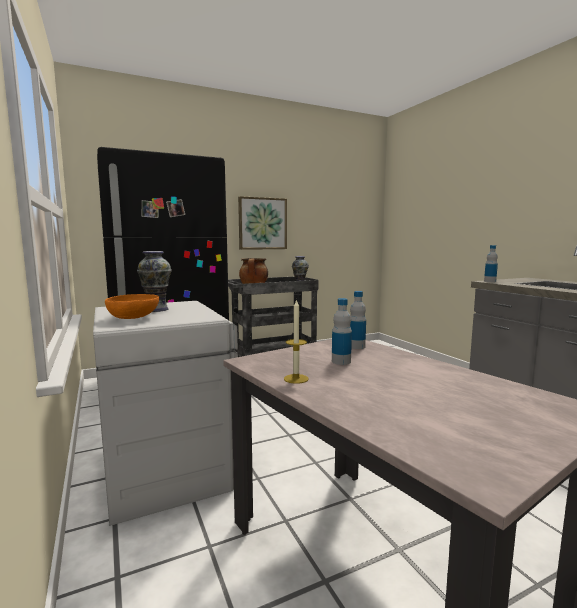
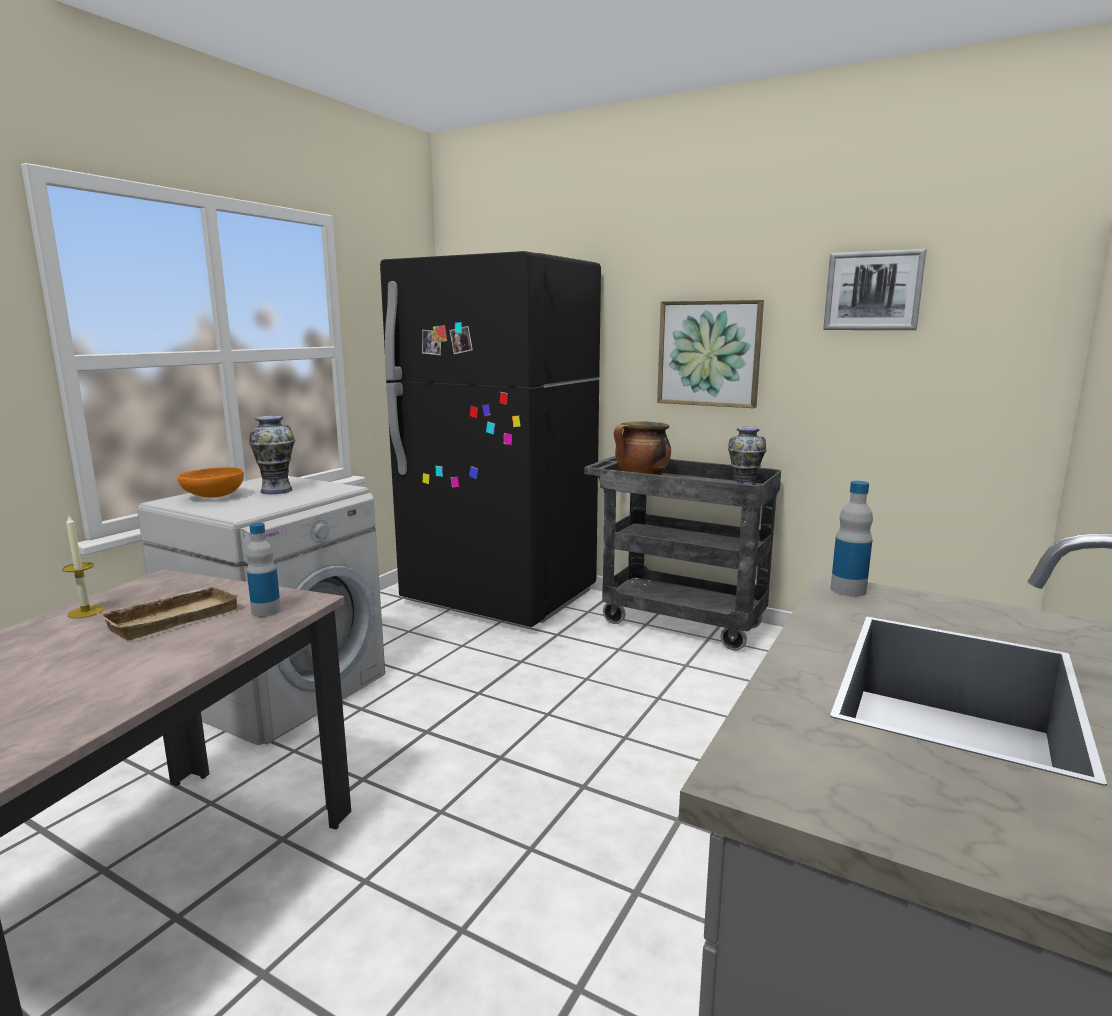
camera: 55 degrees right, 5 degrees up
bottle [332,298,352,365] -> beige tray [96,585,240,640]
none -> picture [823,249,927,330]

